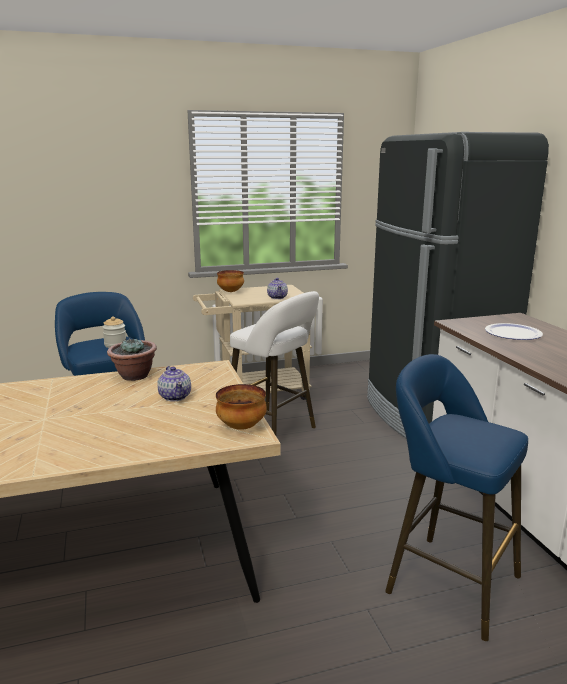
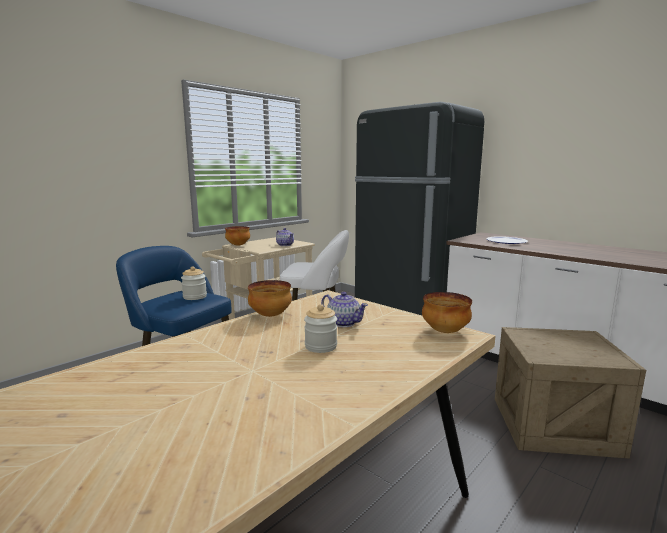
camera: 30 degrees left, 5 degrees down
potted plant [107,338,157,381] -> bowl [248,280,292,317]
blue stool [385,354,528,641] -> crate [495,327,646,459]
none -> jar [304,304,337,353]

